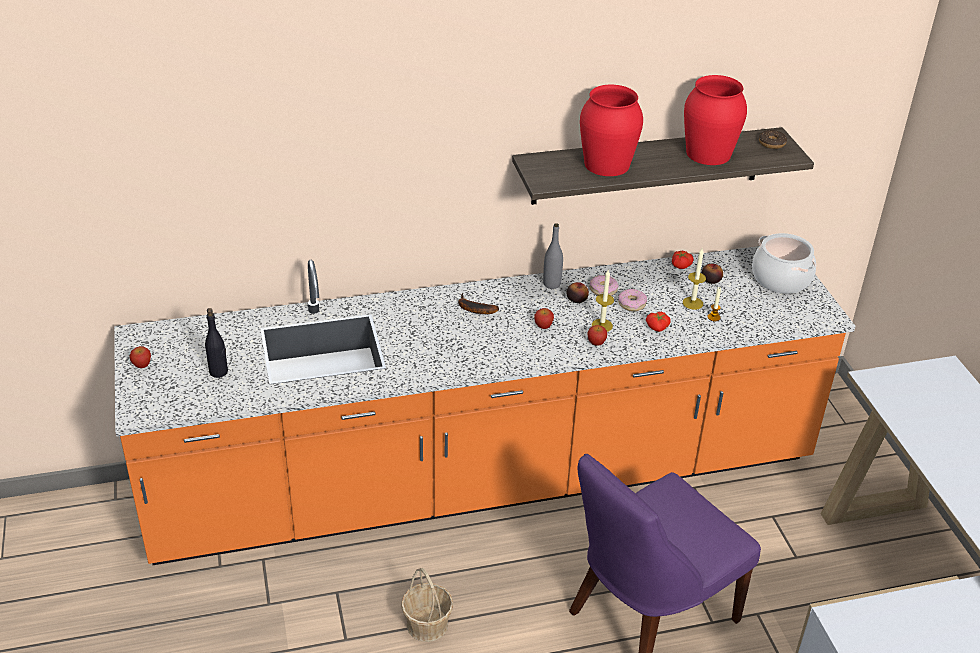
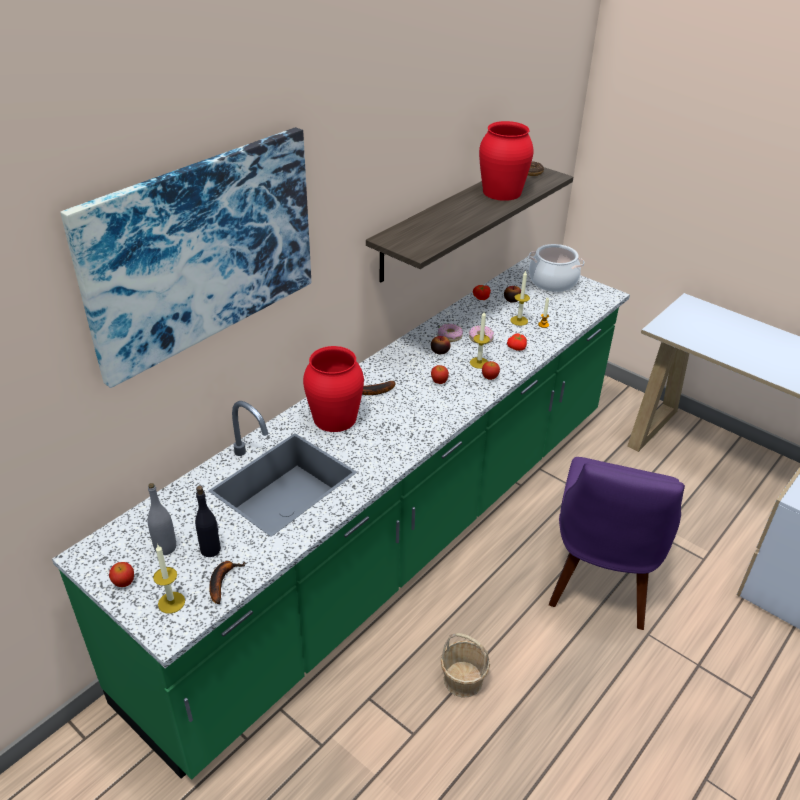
camera: 35 degrees left, 0 degrees up
orange counter [114,246,856,565] -> green counter [52,256,630,780]
grey bottle [543,223,563,289] -> grey bottle moved to [147,483,176,555]
red vase [580,85,643,176] -> red vase moved to [303,346,364,432]
none -> picture [60,127,311,388]
none -> candle [153,545,185,614]
none -> banana [209,561,246,604]

